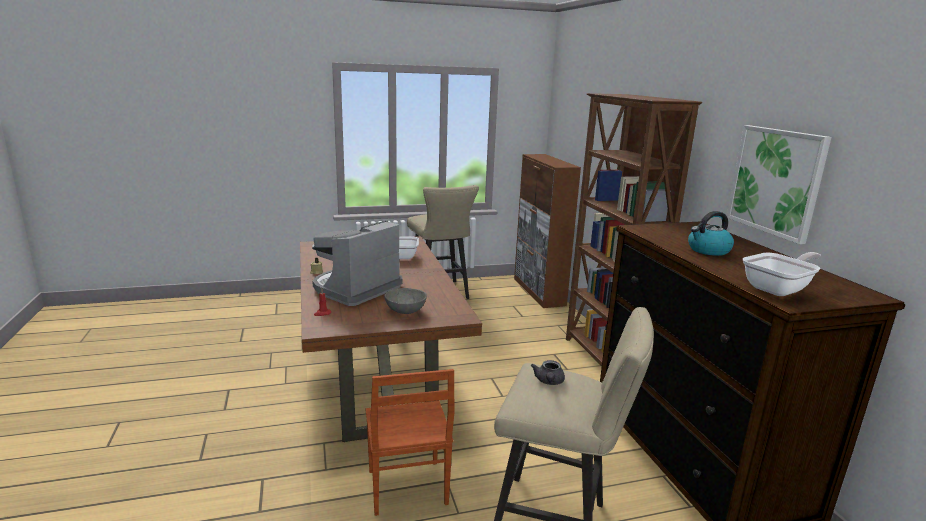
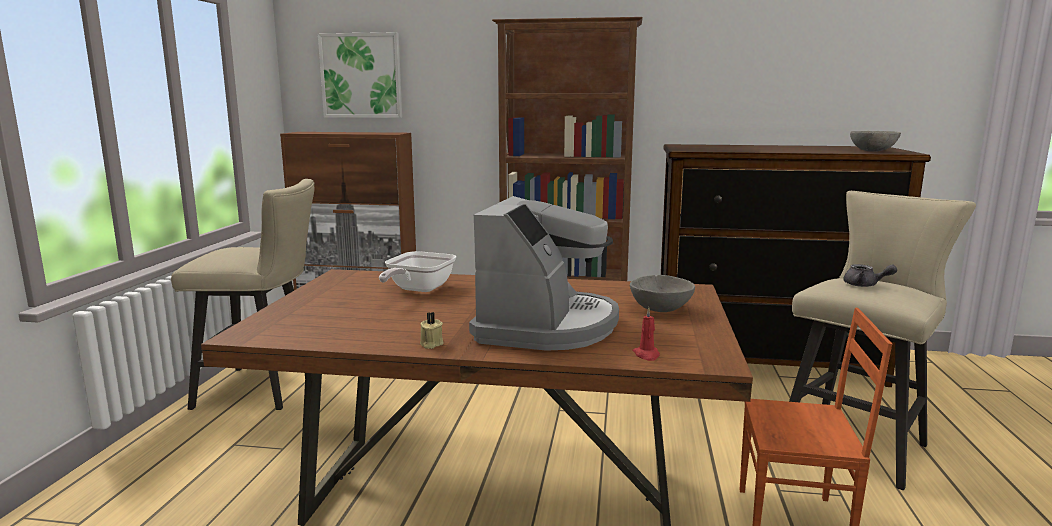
camera: 65 degrees left, 5 degrees down
coffee machine [312,220,403,306] -> coffee machine turned 135 degrees counterclockwise [469,196,619,351]
kettle [688,211,734,256] -> none
picture [727,125,832,244] -> picture moved to [318,32,402,118]
frying pan [743,252,821,296] -> grey bowl [850,131,901,152]

